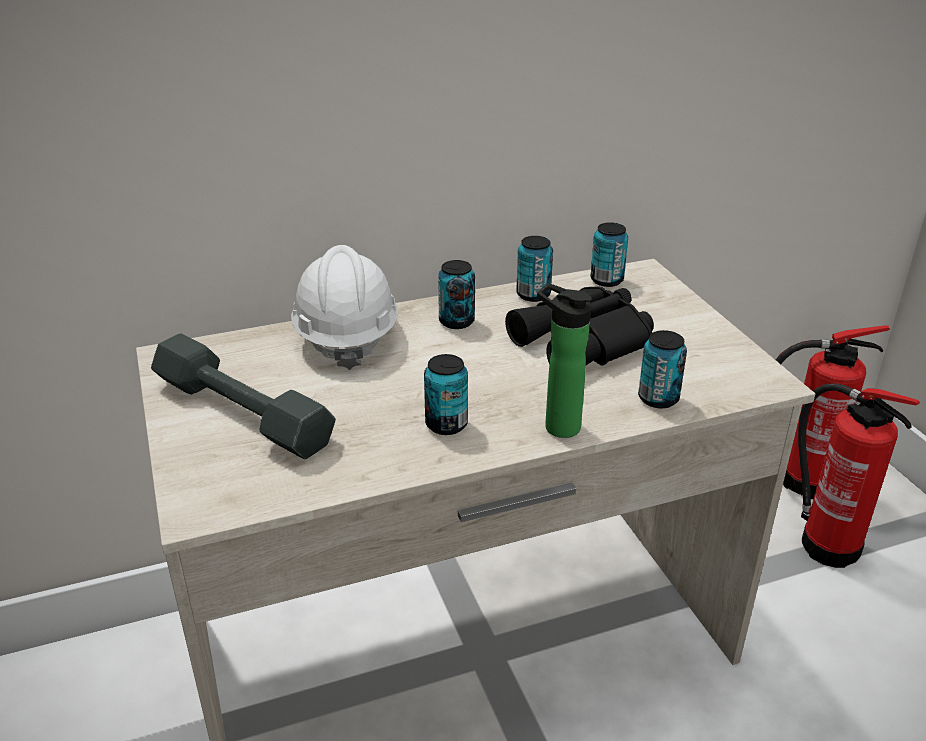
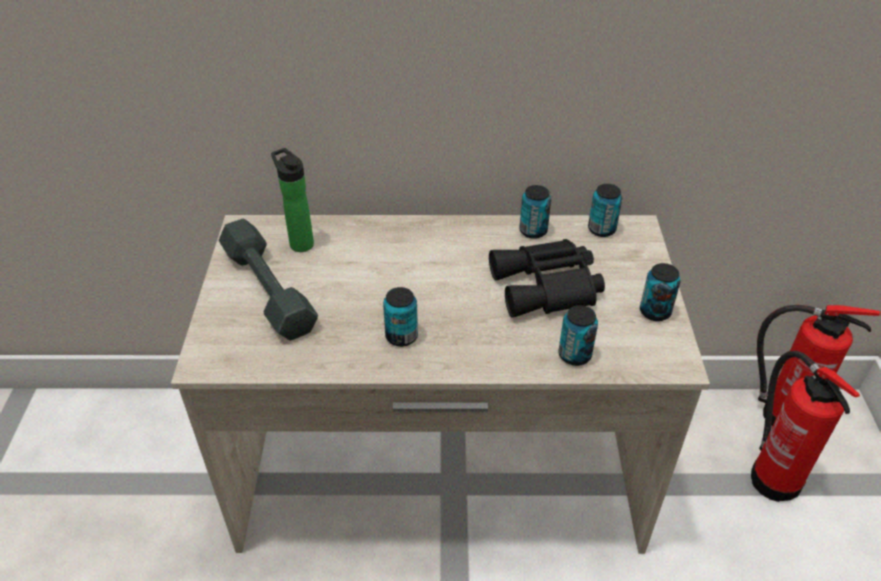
camera: 20 degrees right, 10 degrees up
white hard hat [291,245,398,370] -> none
can [438,260,475,329] -> can moved to [640,263,681,321]
bottle [537,283,592,438] -> bottle moved to [271,148,314,252]

